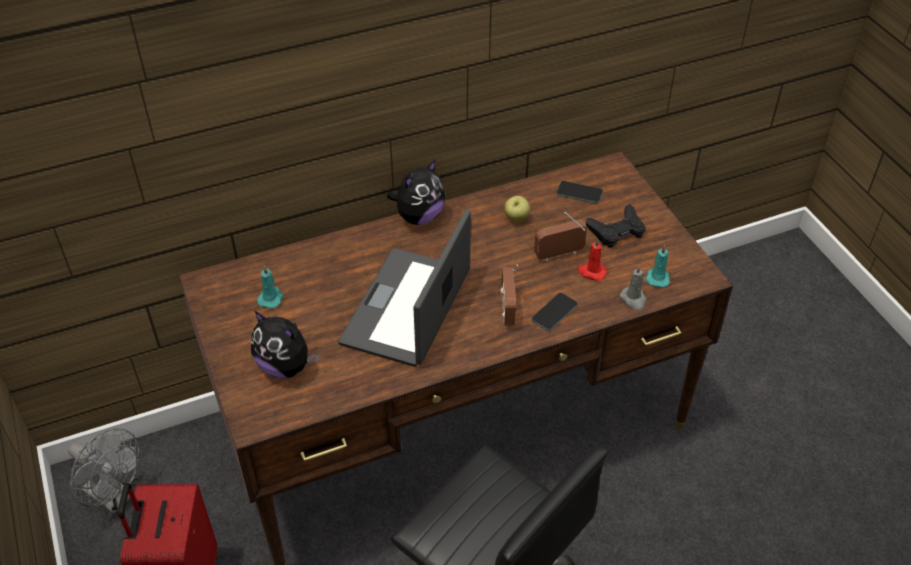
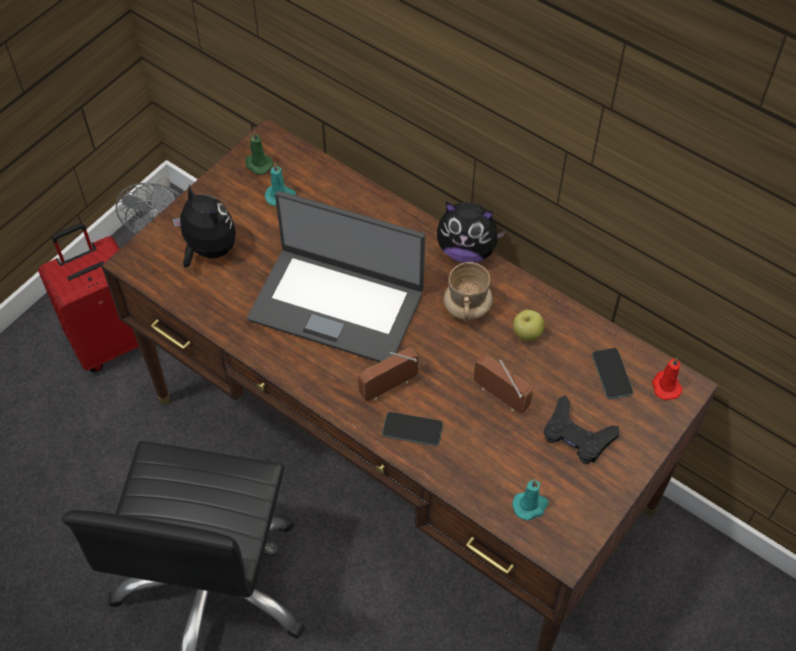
camera: 60 degrees right, 10 degrees up
plush toy [251,310,319,379] -> plush toy turned 135 degrees clockwise [172,184,236,268]
laptop [338,209,471,367] -> laptop turned 150 degrees counterclockwise [247,191,425,362]
red candle [577,238,607,281] -> red candle moved to [652,358,683,400]
grey candle [620,265,646,310] -> none
none -> green candle [245,131,273,175]
none -> beige mug [444,262,493,321]

